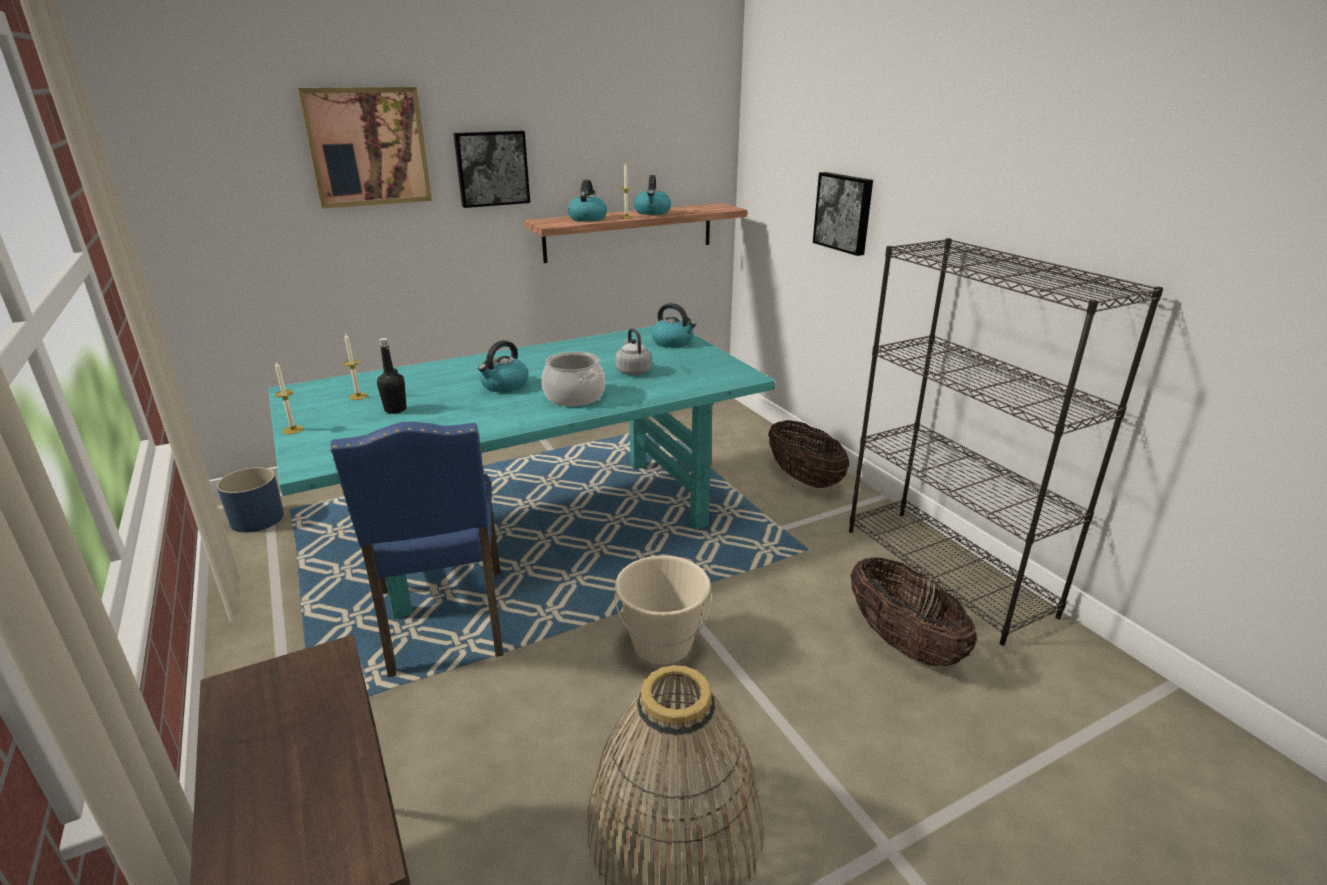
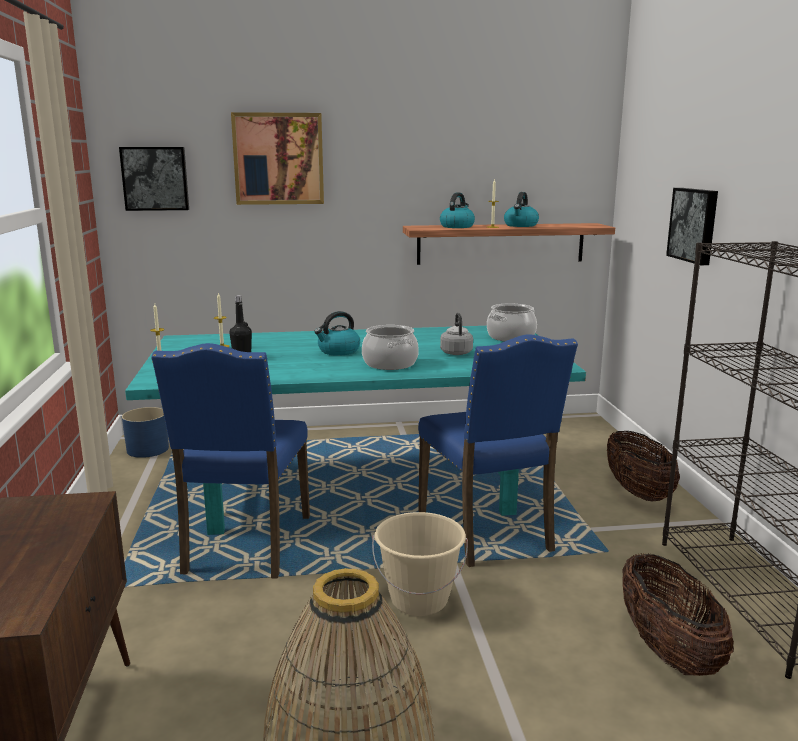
camera: 20 degrees right, 10 degrees down
picture [453,131,530,208] -> picture moved to [119,147,189,211]
kettle [652,303,696,348] -> cooking pot [487,303,537,341]
none -> blue chair [418,334,578,567]

